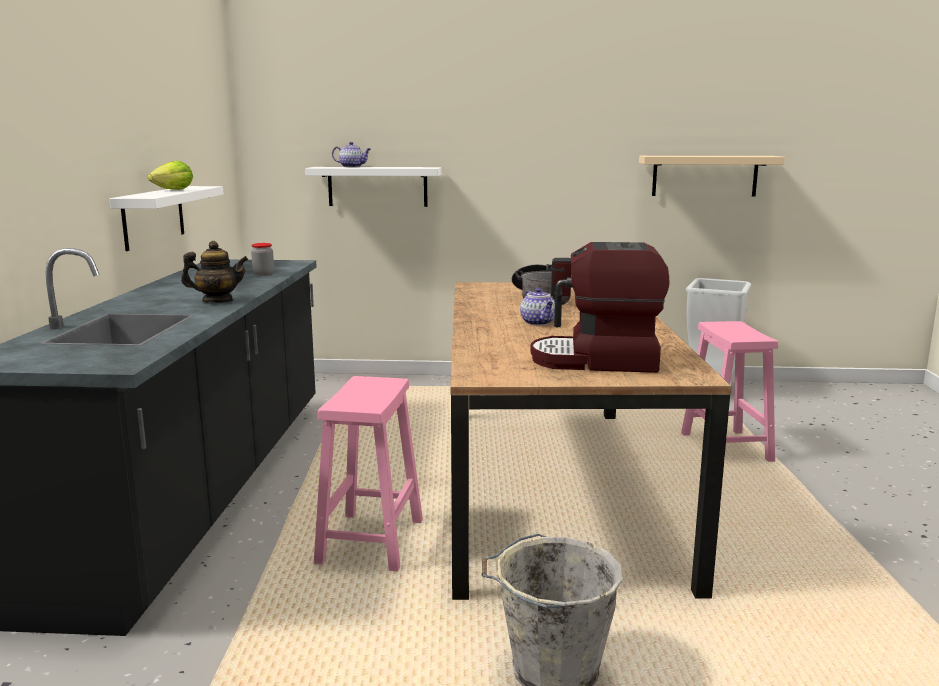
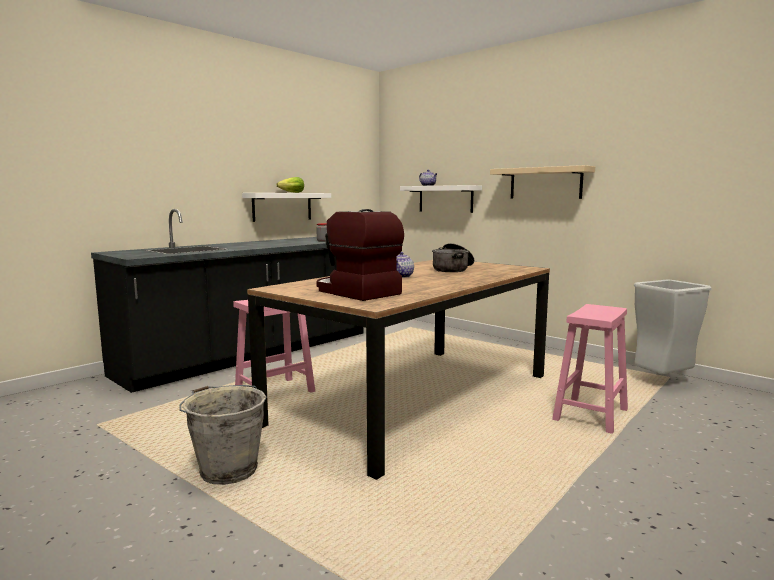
camera: 40 degrees right, 5 degrees down
teapot [181,241,248,303] -> none
beige shelf [639,156,785,197] -> beige shelf moved to [490,165,595,199]

